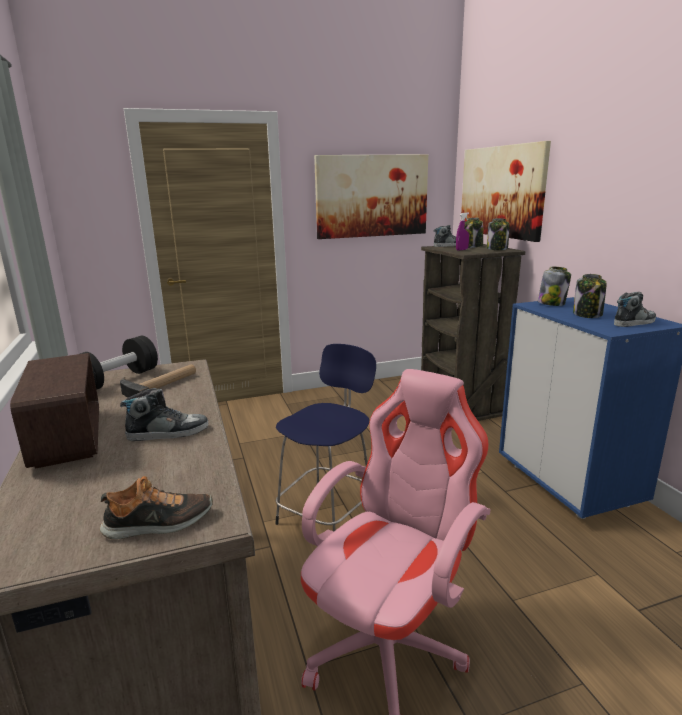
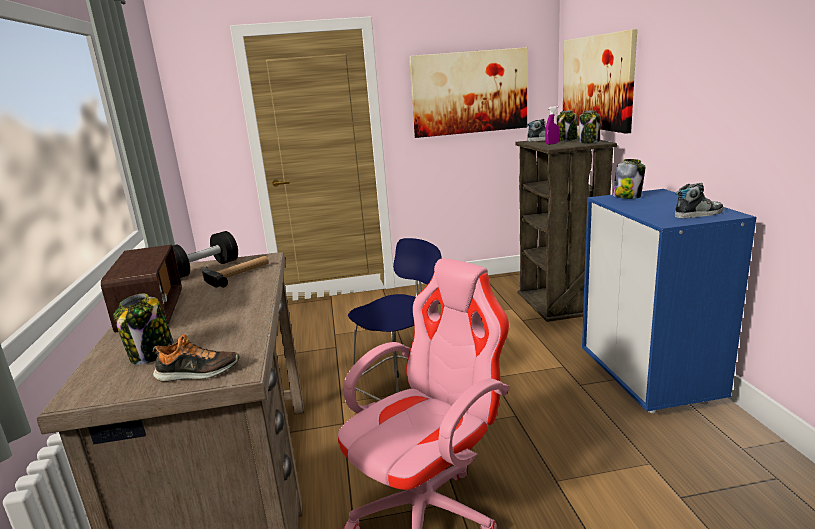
camera: 10 degrees right, 0 degrees up
shoe [120,388,209,441] -> none
jar [573,274,607,318] -> jar moved to [113,294,174,365]

